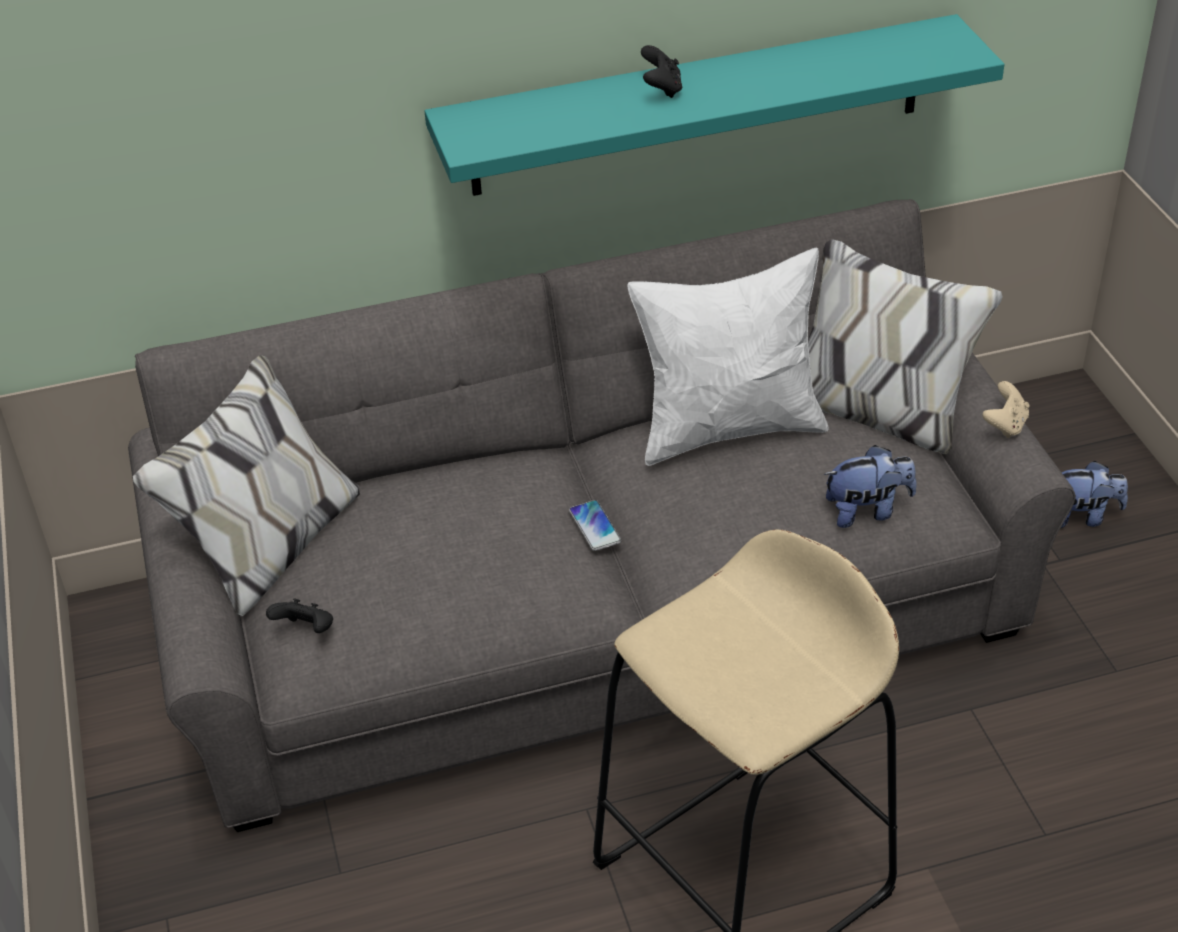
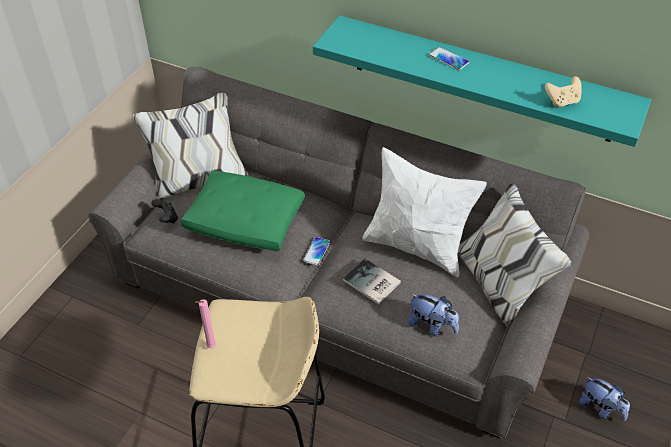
camera: 40 degrees right, 5 degrees up
black game controller [641,45,682,98] -> phone [429,47,469,70]
beige game controller [982,381,1029,438] -> beige game controller moved to [545,76,582,107]
none -> green pillow [181,171,305,251]
none -> pink candle [194,299,216,348]
none -> book [343,258,401,304]

